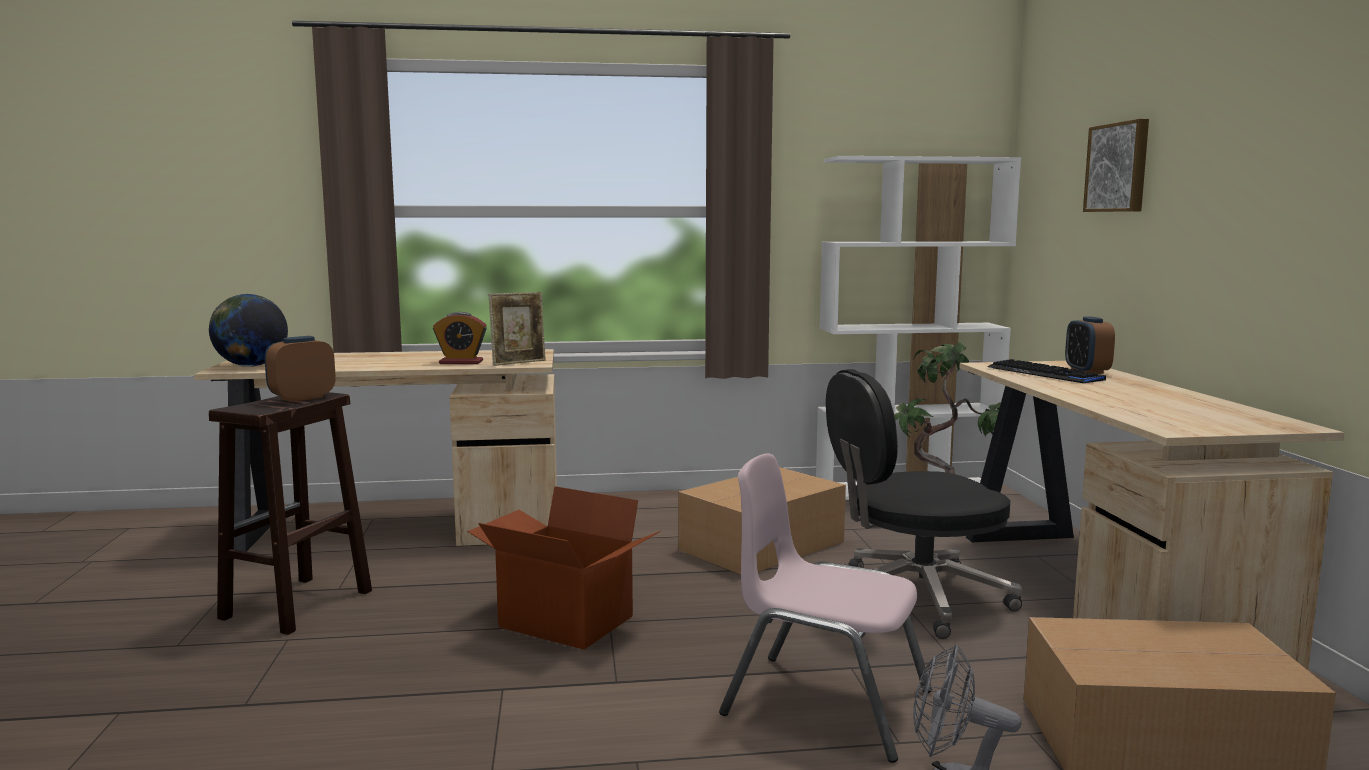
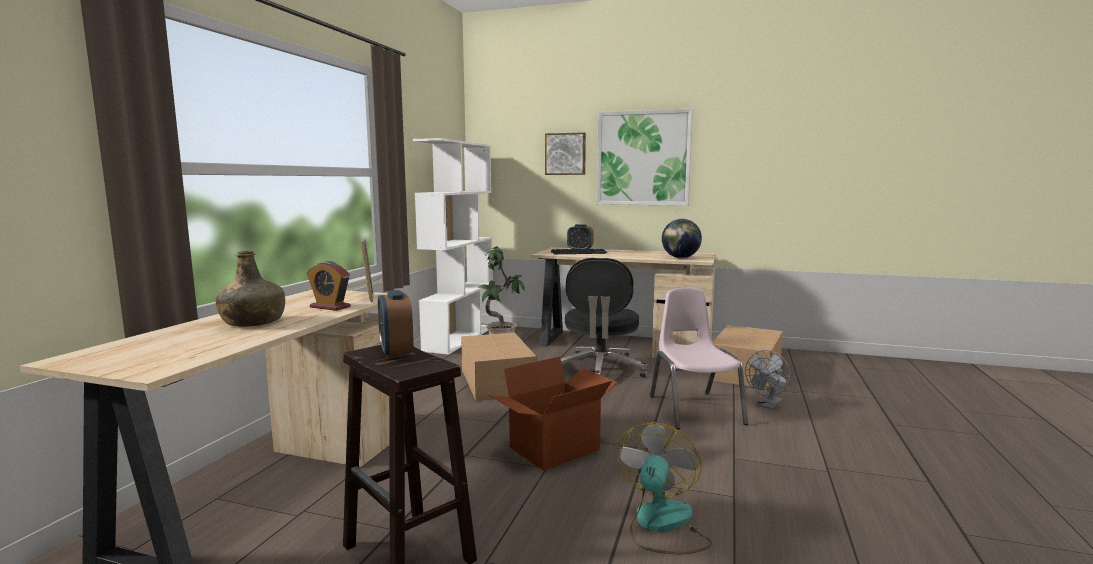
camera: 65 degrees left, 0 degrees up
globe [209,294,288,367] -> globe moved to [662,219,702,259]
alarm clock [433,312,487,364] -> alarm clock turned 90 degrees clockwise [307,261,350,311]
pink chair [719,453,932,763] -> pink chair turned 120 degrees clockwise [650,288,748,430]
none -> green bottle [216,251,285,327]
none -> picture [597,109,693,206]
none -> fan [617,422,712,554]

